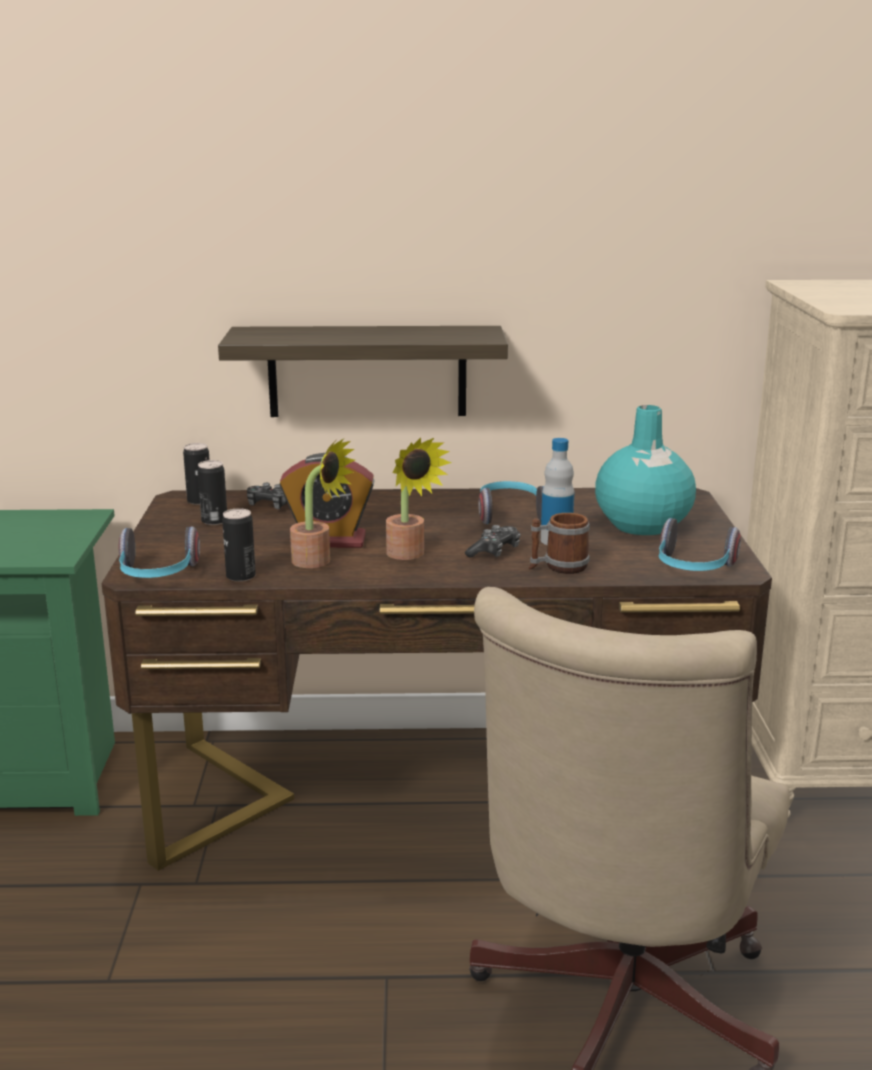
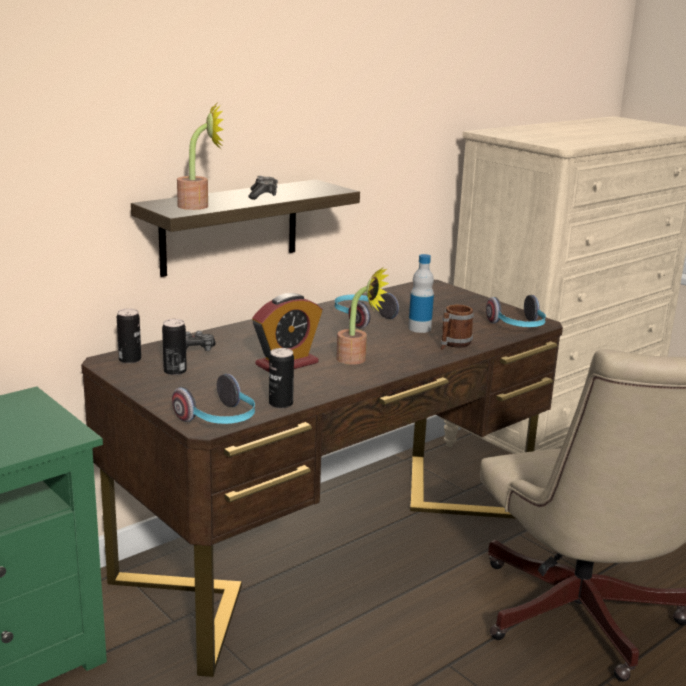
camera: 40 degrees left, 0 degrees up
potted plant [290,438,355,568] -> potted plant moved to [177,101,224,210]
game controller [465,525,521,558] -> game controller moved to [249,176,278,200]
turquoise vase [595,405,696,535] -> none

